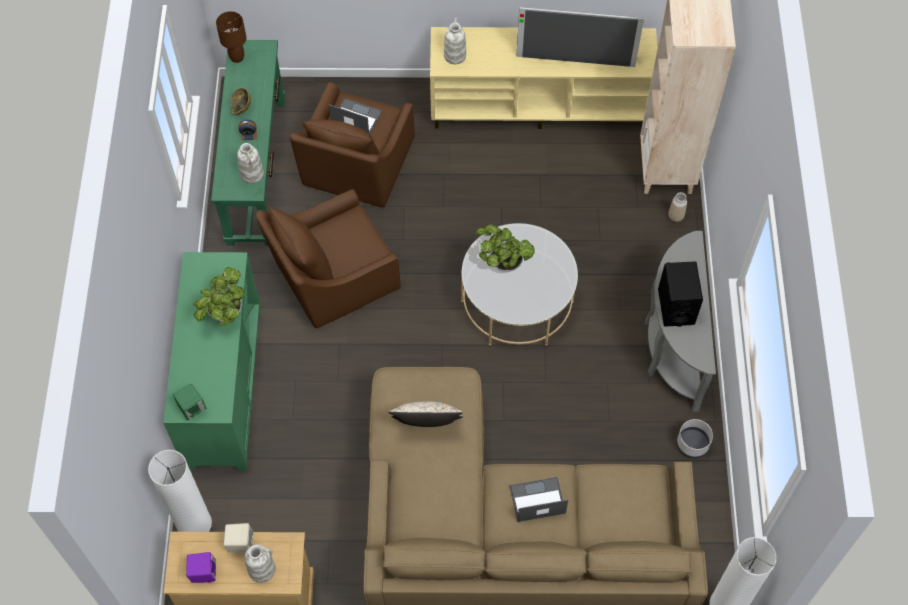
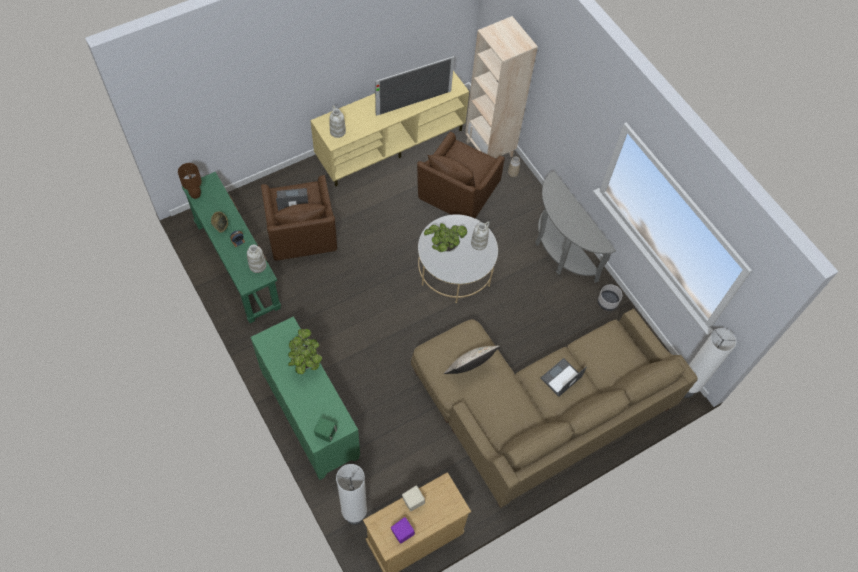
camera: 35 degrees left, 0 degrees up
white vase [245,544,276,583] -> white vase moved to [471,222,490,250]
brown armchair [255,189,401,328] -> brown armchair moved to [417,131,505,218]
black speaker [658,261,703,327] -> none

